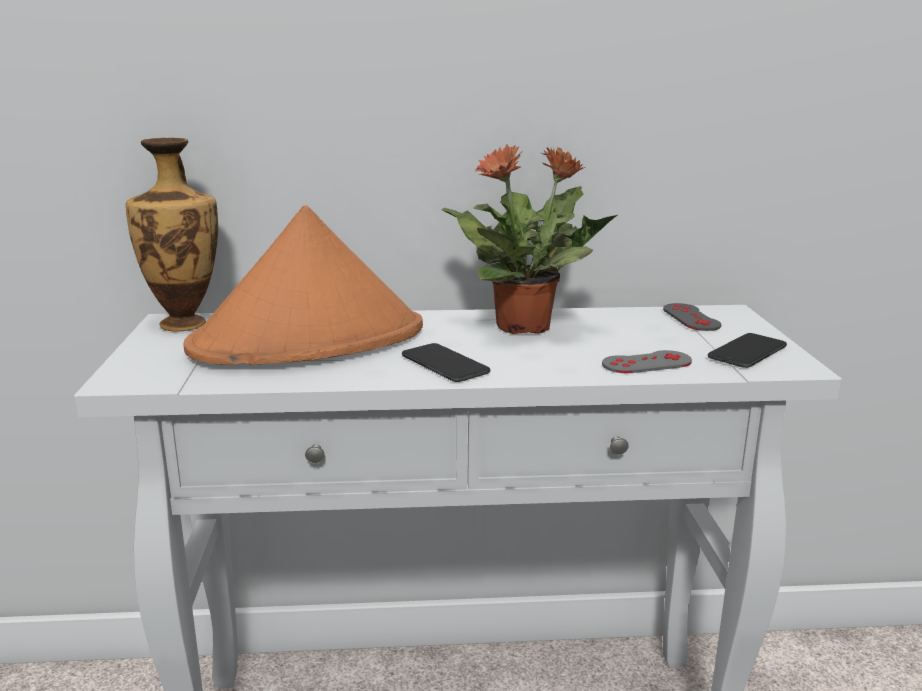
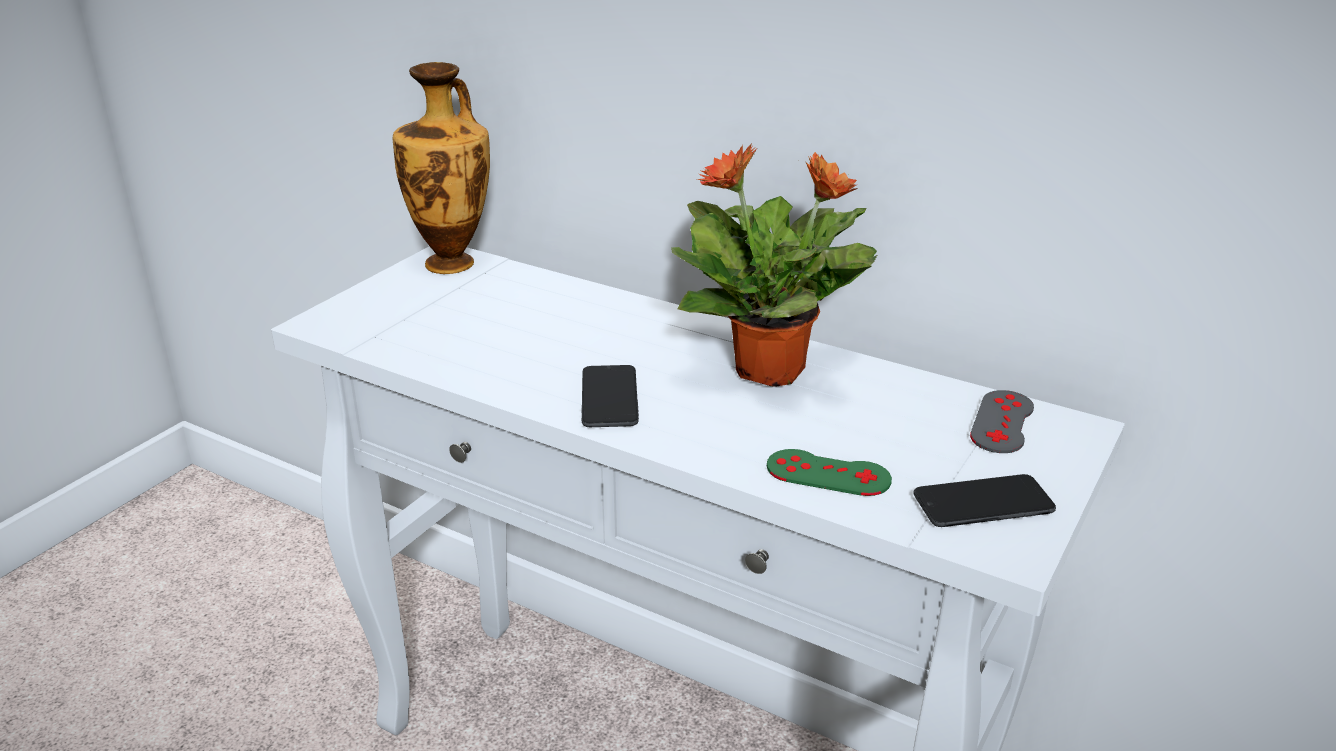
camera: 35 degrees right, 10 degrees up
orange hat [184,205,423,365] -> none
grey game controller [602,350,692,373] -> green game controller [767,449,892,496]

